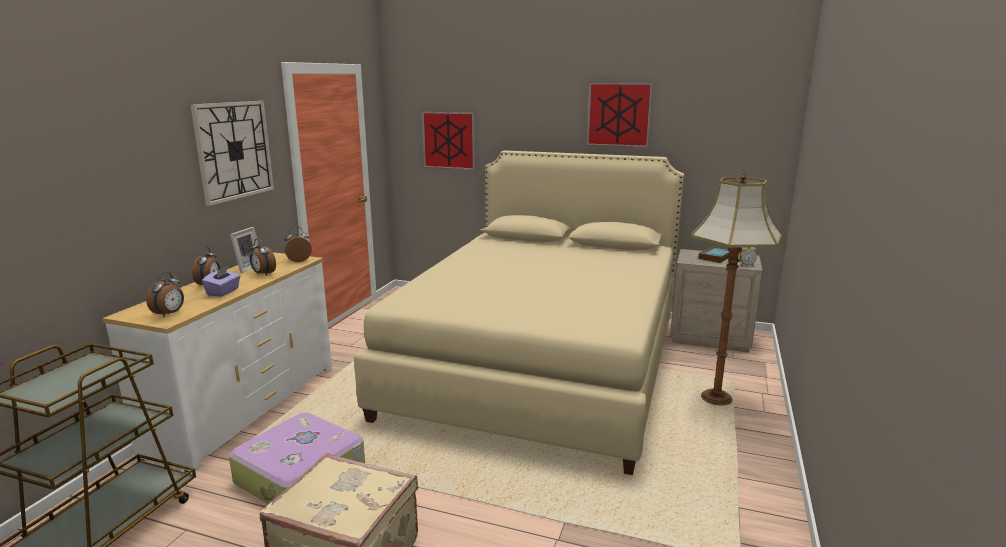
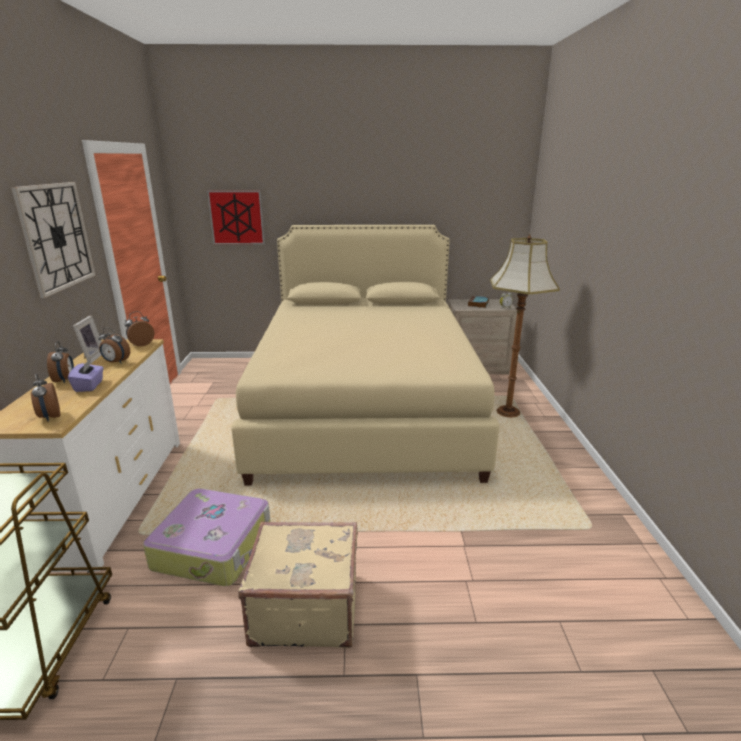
camera: 20 degrees left, 5 degrees up
alarm clock [146,272,184,317] -> alarm clock turned 150 degrees clockwise [31,373,60,422]
picture [587,83,653,147] -> none

